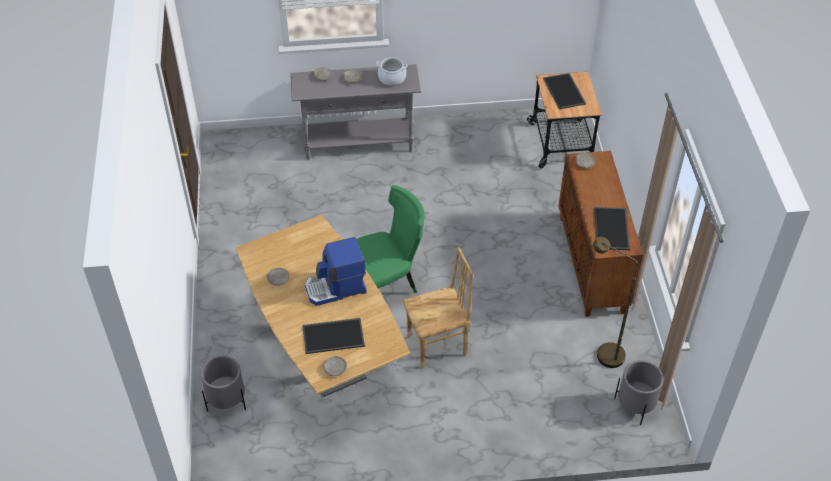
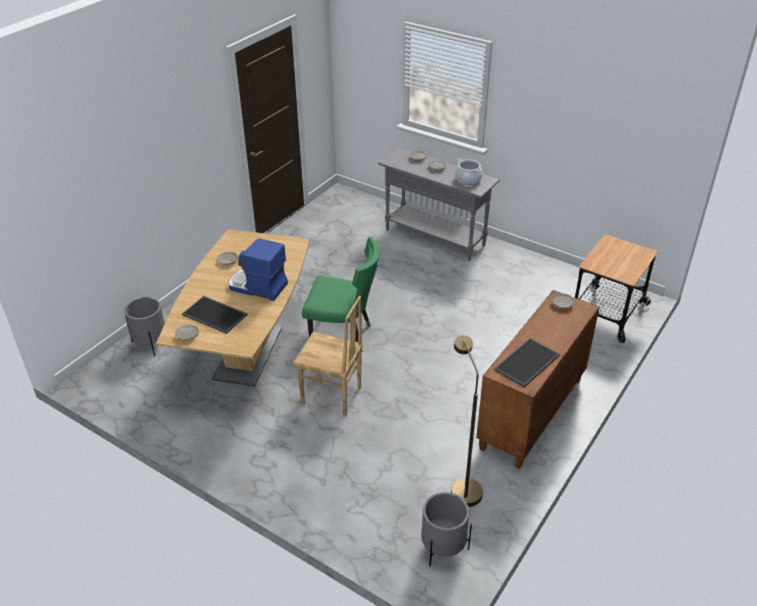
camera: 40 degrees right, 10 degrees down
tray [543,73,586,109] -> none

